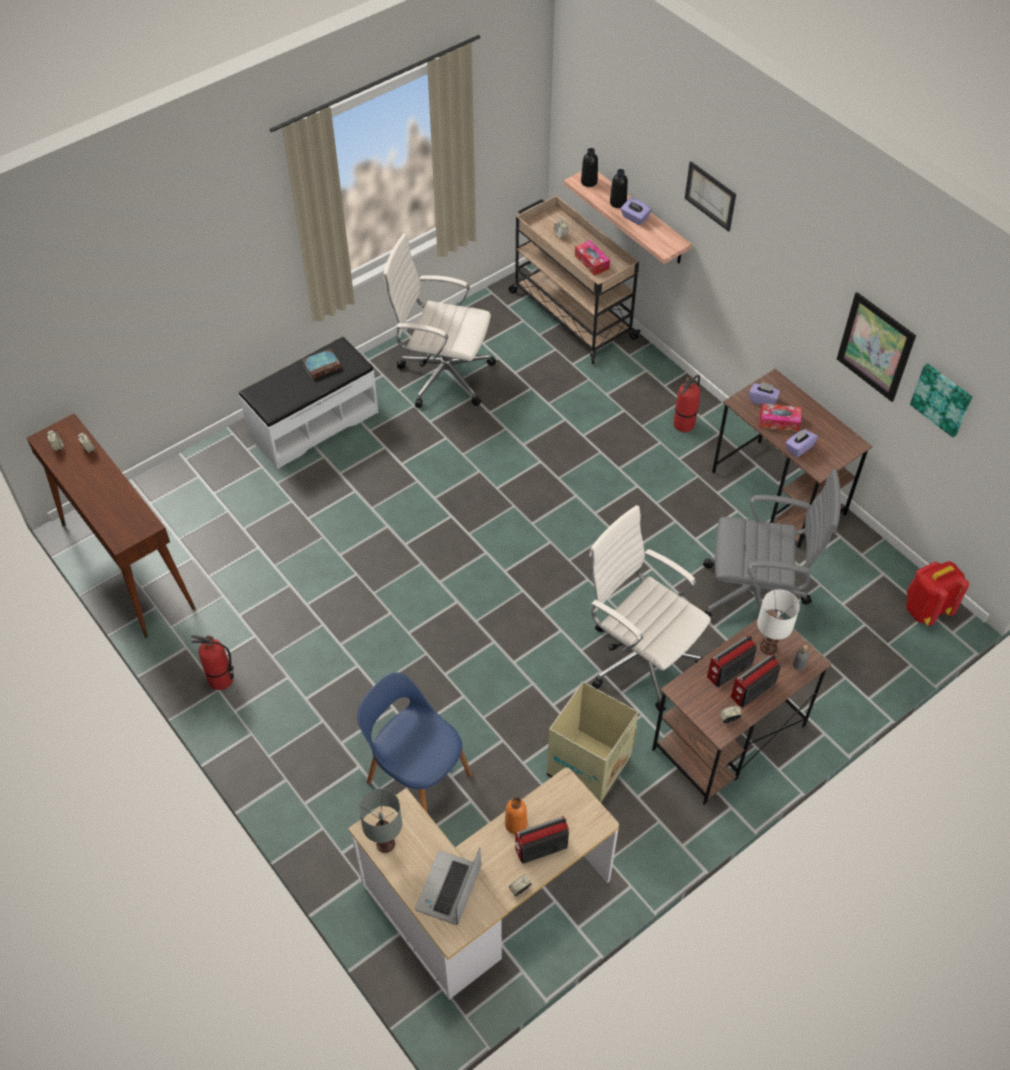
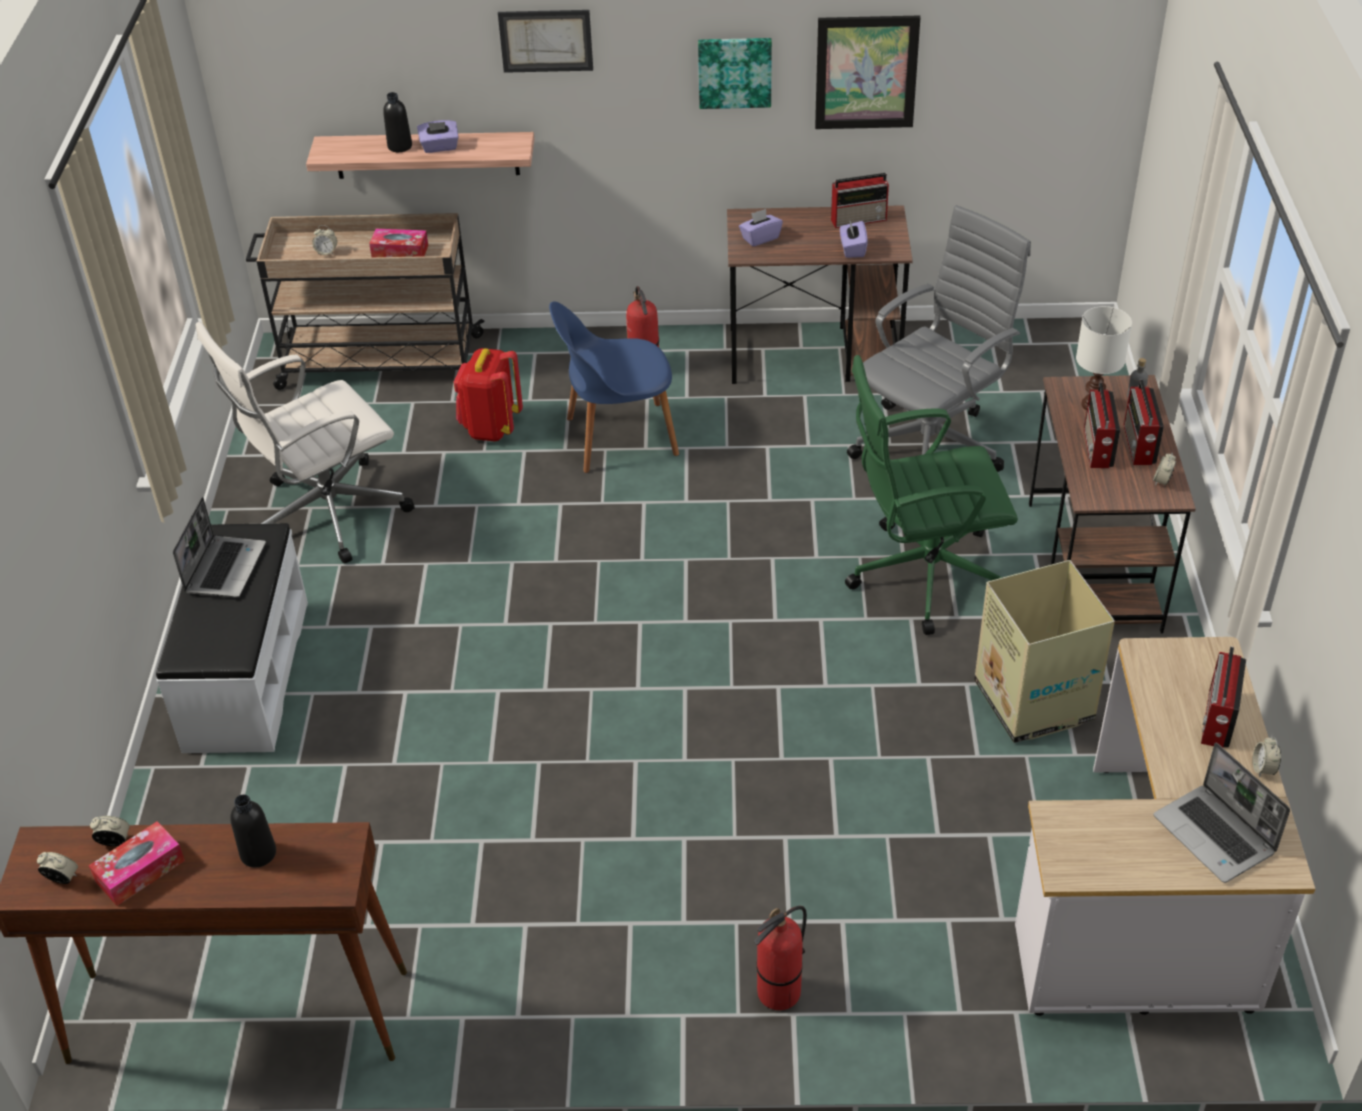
camera: 50 degrees left, 10 degrees down
fire extinguisher [191,635,234,690] -> fire extinguisher moved to [754,906,807,1010]
book [302,349,341,379] -> laptop [173,497,266,598]
blue chair [357,672,472,814] -> blue chair moved to [549,301,679,473]
grey table lamp [359,788,402,853] -> none
orange bottle [505,797,527,834] -> none
black bottle [581,148,598,187] -> black bottle moved to [230,795,276,868]
white office chair [589,505,711,711] -> green office chair [845,355,1018,635]
tissue box [759,403,801,431] -> tissue box moved to [89,821,185,906]
red backpack [906,561,969,626] -> red backpack moved to [454,348,523,442]
picture [910,363,972,438] -> picture moved to [698,38,772,109]
none -> radio [831,173,889,228]

